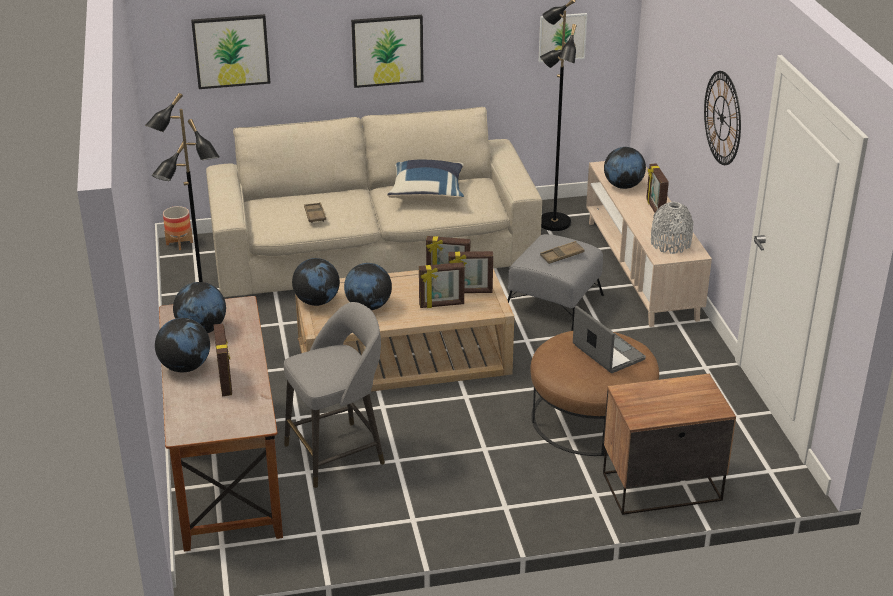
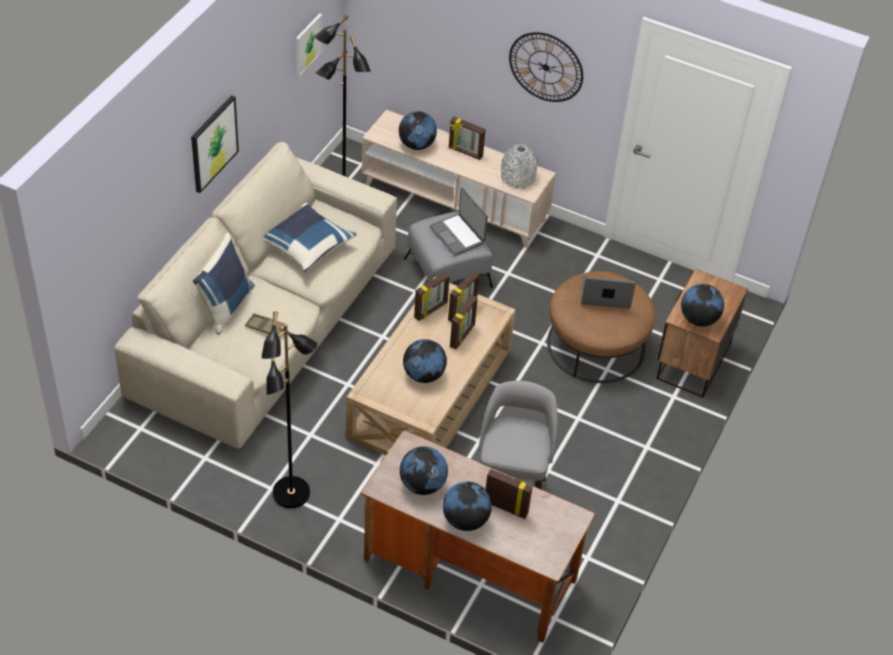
camera: 55 degrees left, 15 degrees up
planter [163,206,193,250] -> none
picture [191,14,271,89] -> none
globe [292,258,340,306] -> globe moved to [681,284,724,327]
brown tray [540,241,584,264] -> laptop [429,188,488,256]
none -> blue pillow [192,233,255,335]

